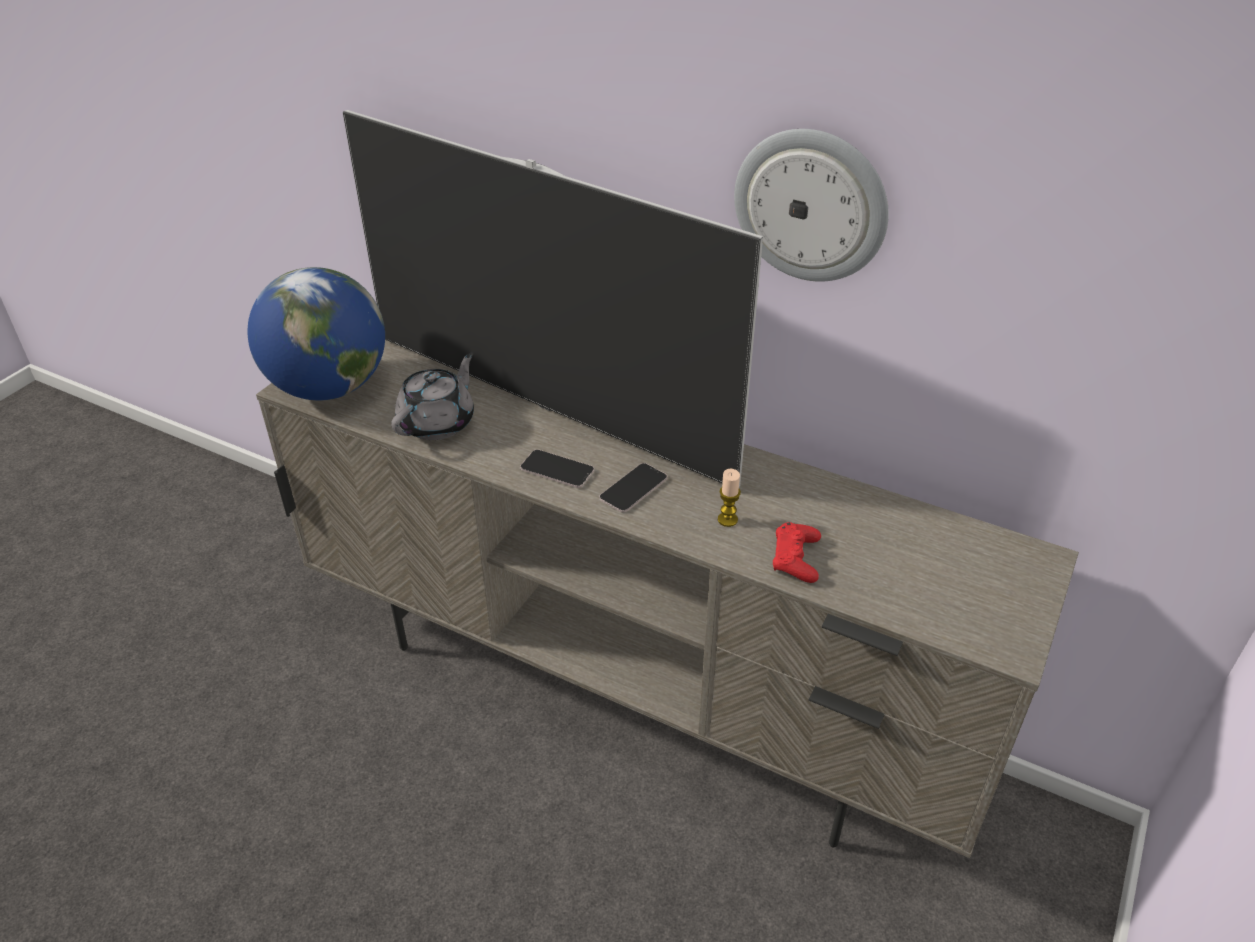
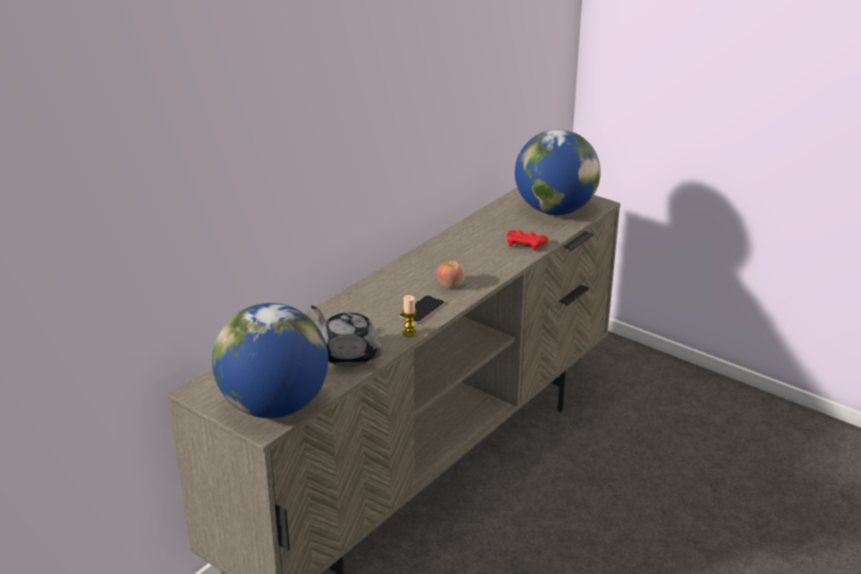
camera: 80 degrees left, 10 degrees down
television [343,110,763,487] -> none
phone [599,463,667,513] -> apple [437,261,465,289]
candle [718,469,741,527] -> candle moved to [402,295,417,337]
wall clock [734,129,889,282] -> none
none -> globe [515,129,601,215]

